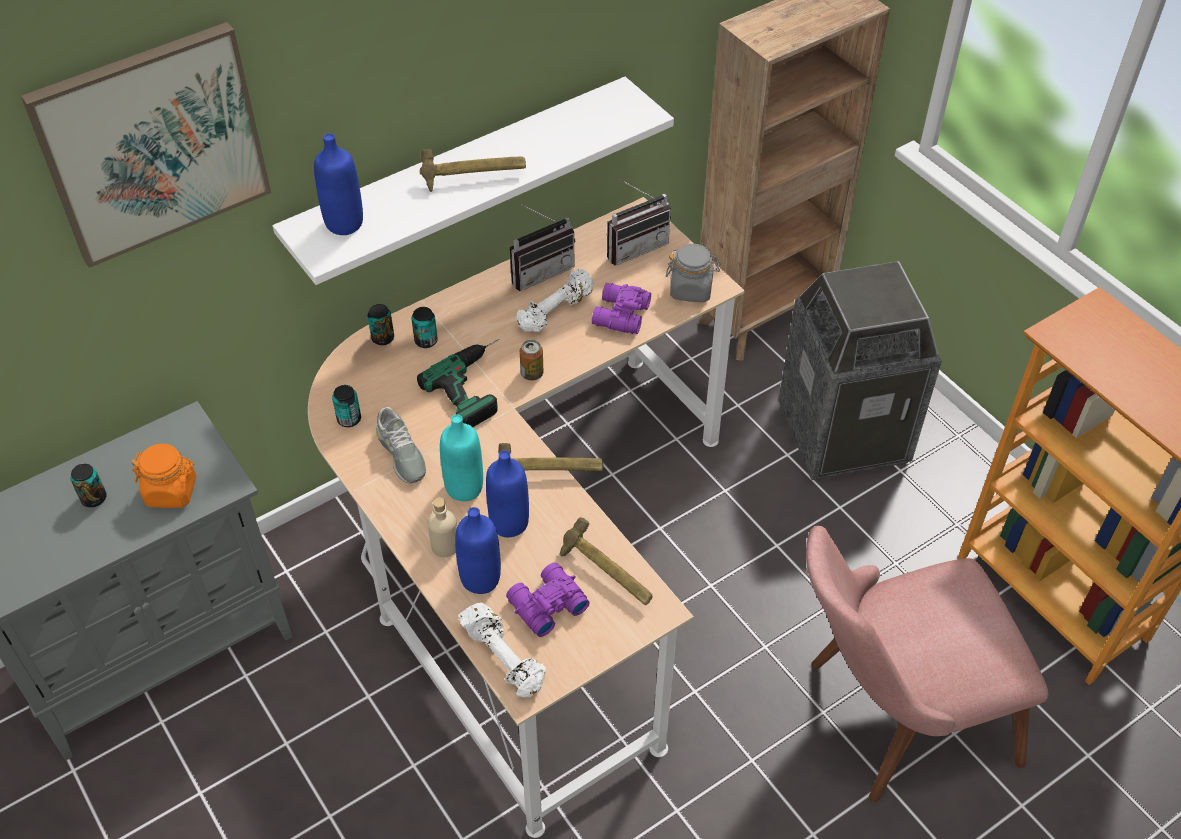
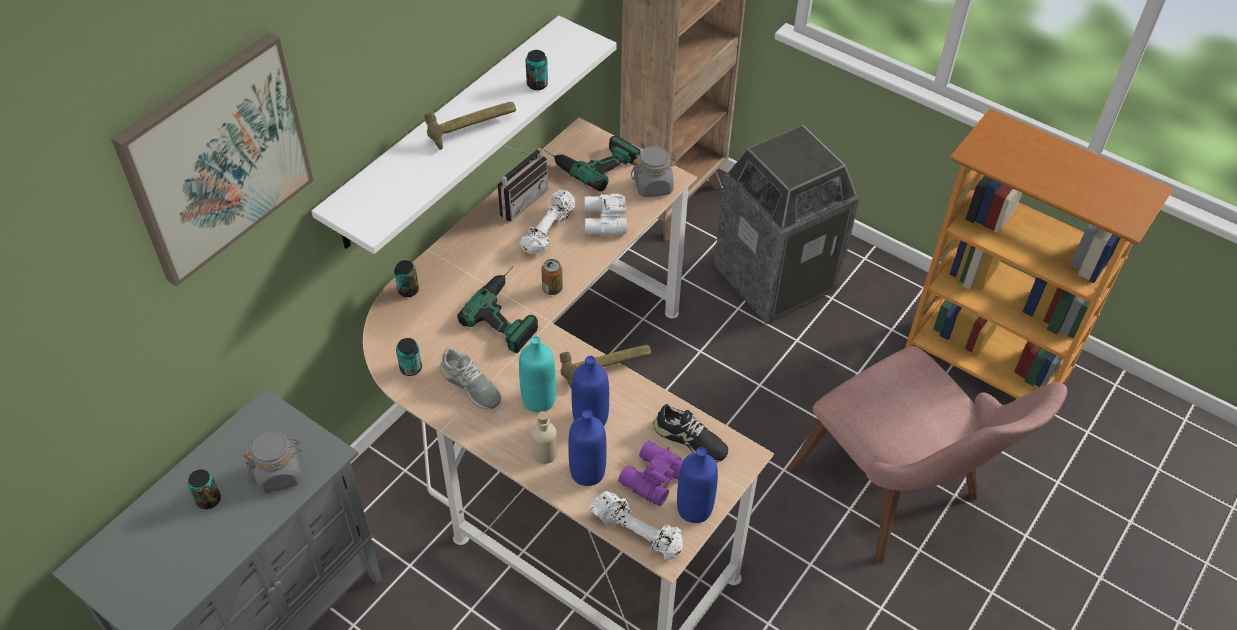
camera: 20 degrees left, 0 degrees up
orange jar [132,443,196,508] -> grey jar [244,431,302,493]
blue bottle [314,133,363,235] -> blue bottle moved to [677,447,718,523]
can [411,307,438,348] -> can moved to [526,50,548,90]
hammer [559,517,653,605] -> black shoe [653,404,728,462]
purple binoculars [592,283,651,334] -> white binoculars [584,194,627,235]
radio [607,179,671,265] -> power drill [544,136,641,192]
pink chair [806,526,1048,802] -> pink chair turned 90 degrees counterclockwise [788,346,1067,563]

